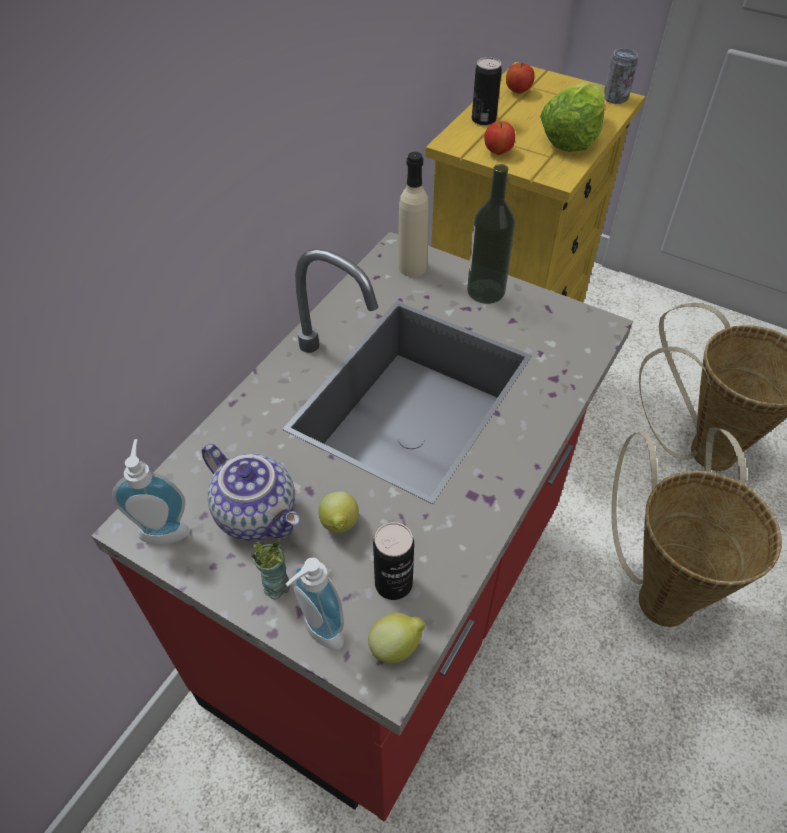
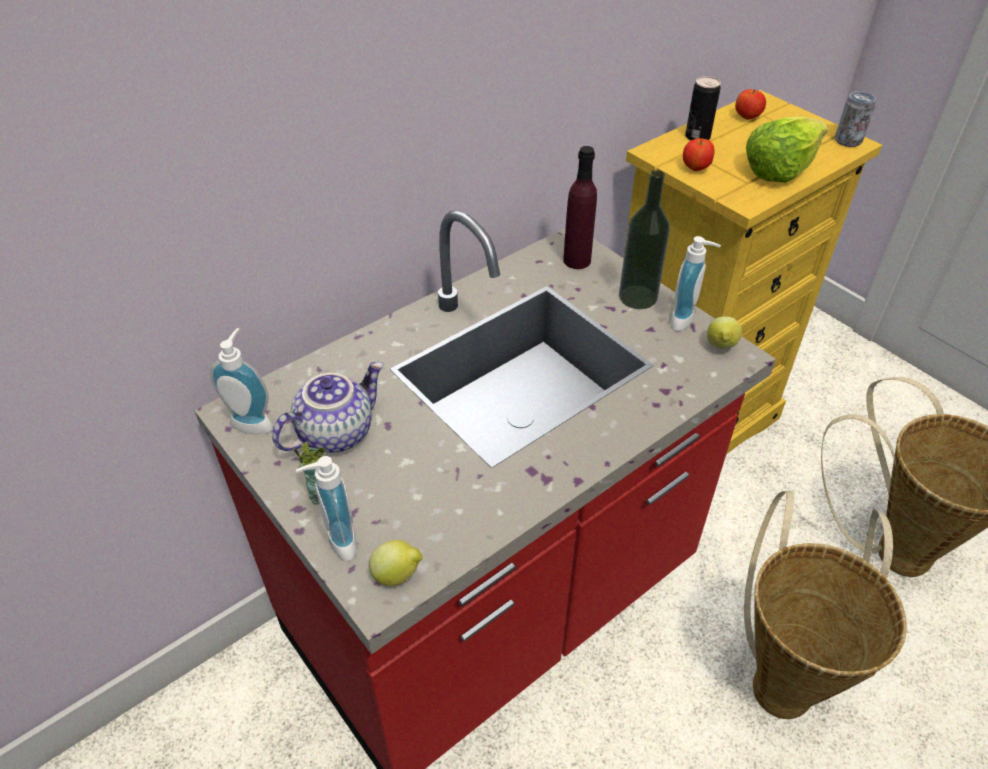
camera: 20 degrees right, 5 degrees down
teapot [202,444,300,541] -> teapot turned 105 degrees counterclockwise [272,362,384,453]
lemon [318,491,359,533] -> lemon moved to [707,317,742,349]
can [373,522,414,600] -> none
beige bottle [399,152,428,277] -> purple bottle [563,146,597,269]
none -> soap dispenser [671,236,721,331]

